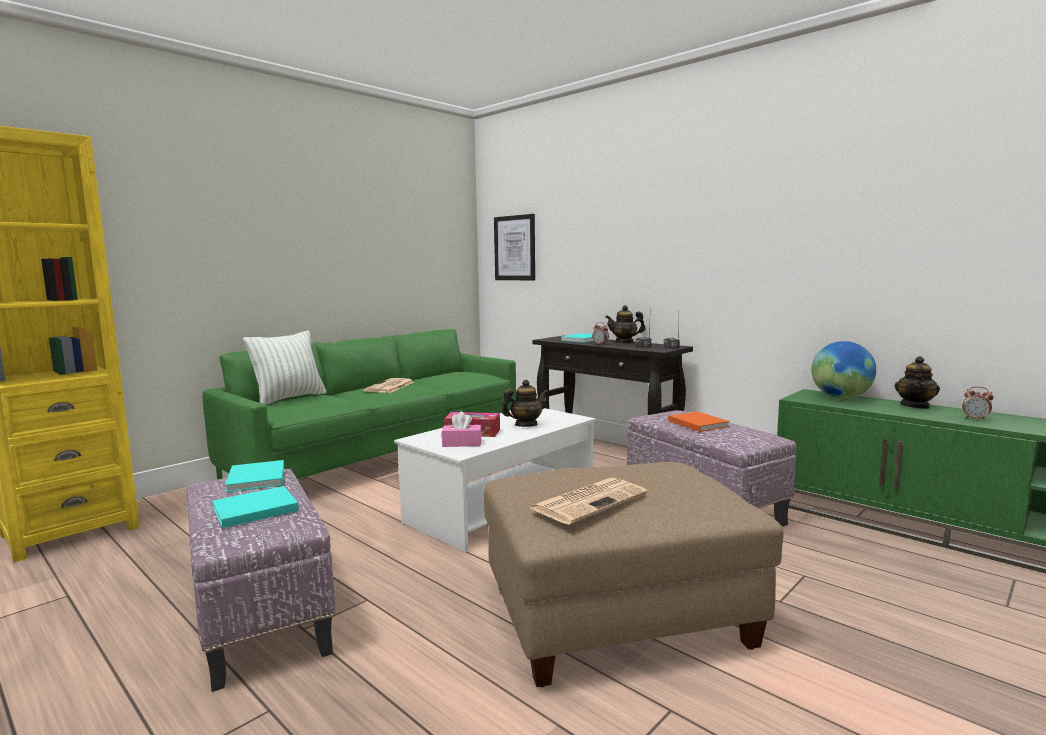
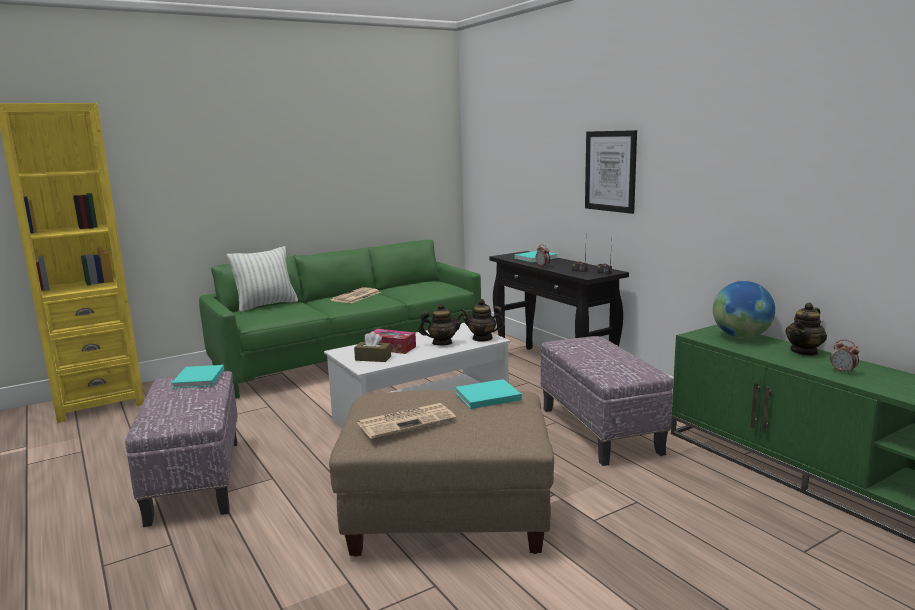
camera: 15 degrees right, 5 degrees up
turquoise book [212,486,299,528] -> turquoise book moved to [455,379,522,409]
pink tissue box [442,412,482,447] -> brown tissue box [354,332,391,362]
picture [494,214,535,280] -> picture moved to [585,130,637,214]
teapot [605,305,645,343] -> teapot moved to [461,299,505,342]
orange book [668,411,730,432] -> none

